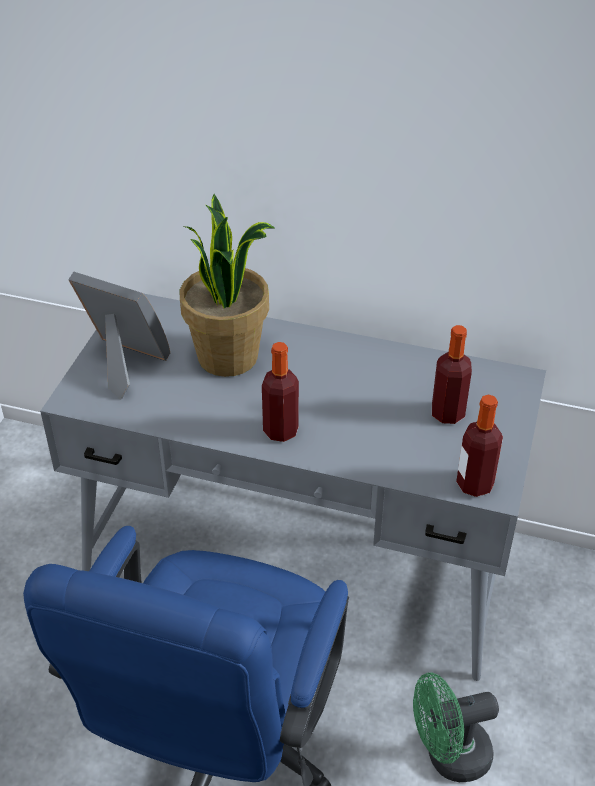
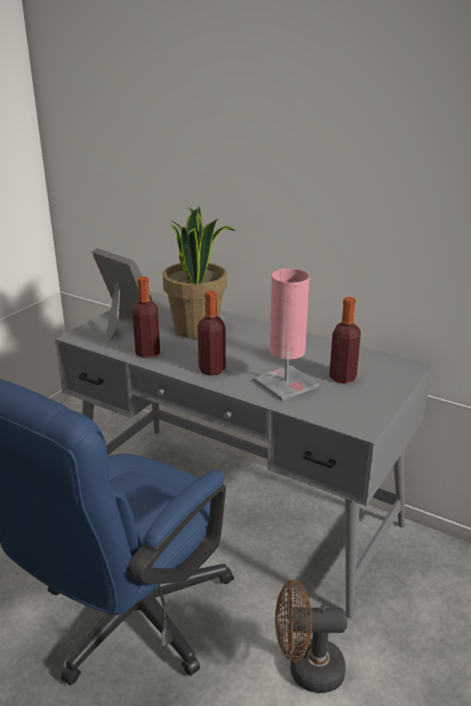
camera: 15 degrees right, 15 degrees down
green fan [413,673,499,782] -> brown fan [275,580,347,693]
bottle [456,395,503,497] -> bottle moved to [132,276,160,358]
none -> pink table lamp [254,269,319,401]

